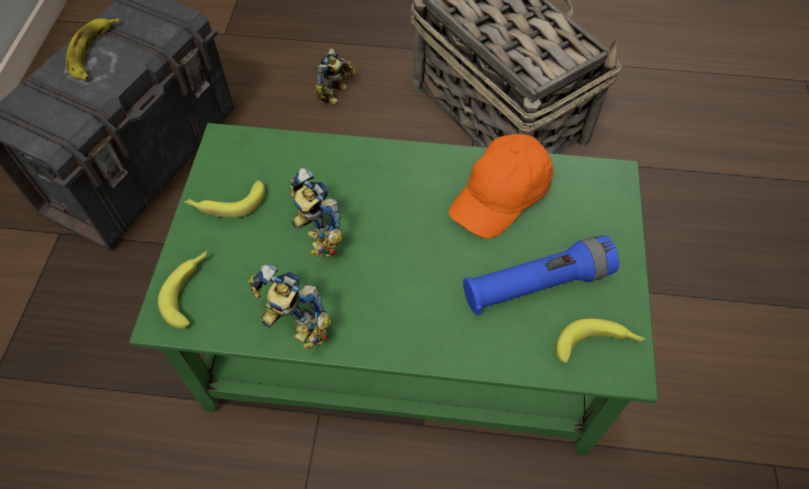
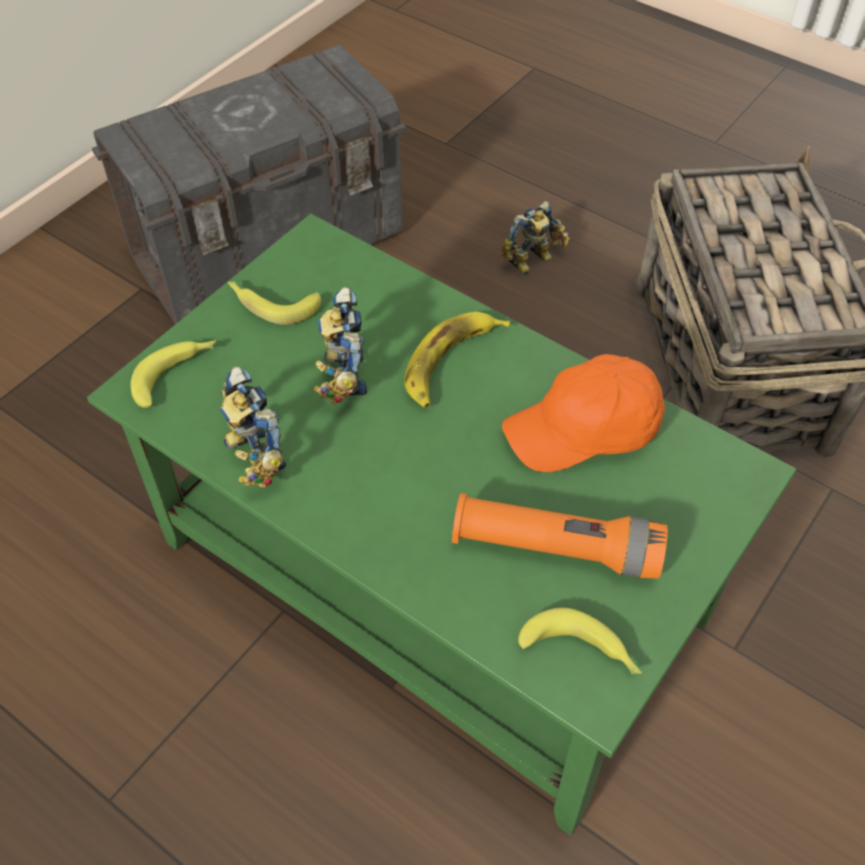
camera: 30 degrees right, 5 degrees down
banana [66,18,120,80] -> banana moved to [404,312,510,408]
blue flashlight [463,235,619,315] -> orange flashlight [452,493,668,579]

